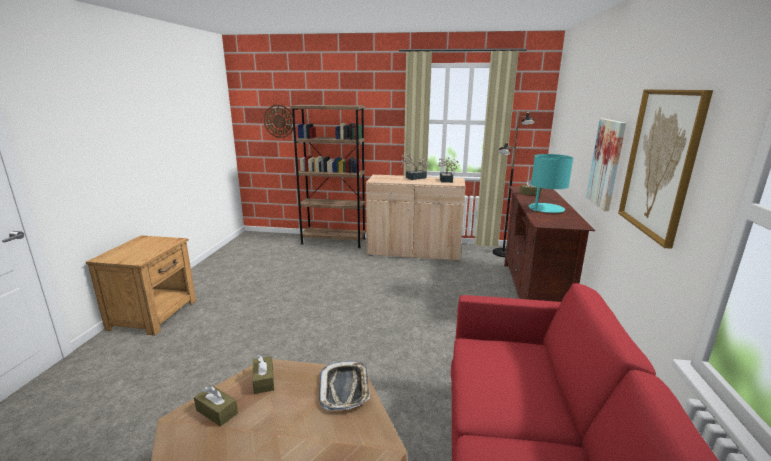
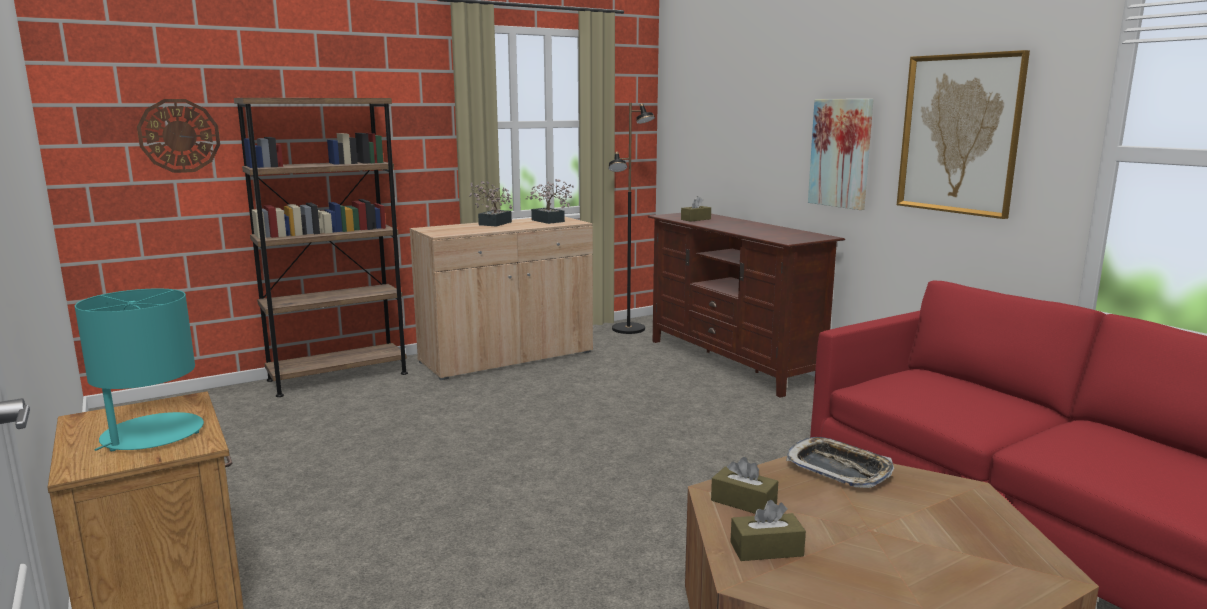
camera: 40 degrees left, 5 degrees down
turquoise table lamp [529,154,573,213] -> turquoise table lamp moved to [75,289,204,451]

